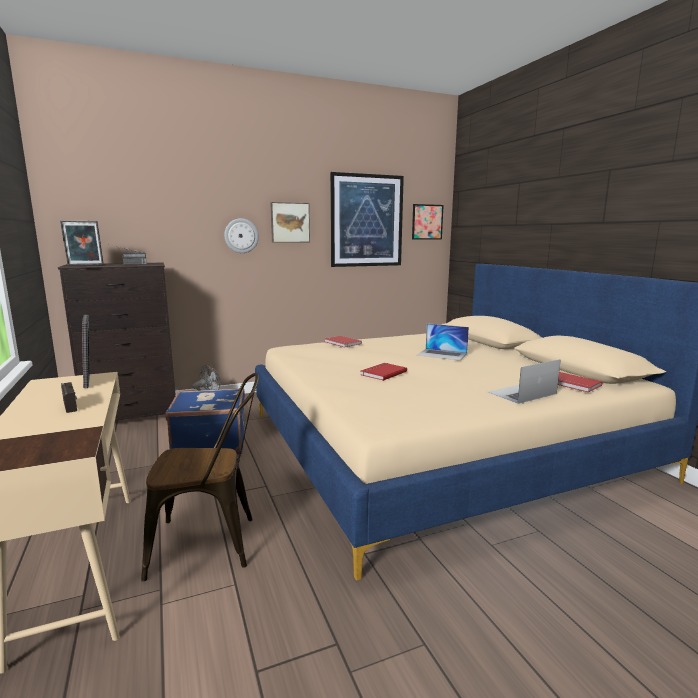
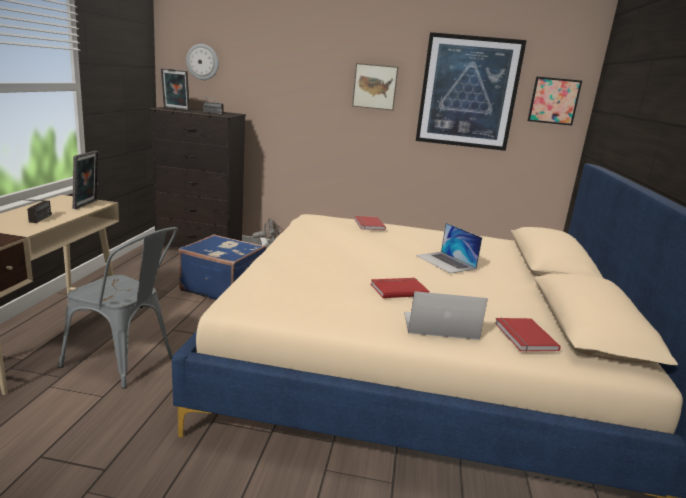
camera: 30 degrees right, 5 degrees up
brown chair [141,373,259,582] -> grey chair [58,227,178,389]
wall clock [224,218,259,253] -> wall clock moved to [186,44,219,80]
red book [361,363,407,381] -> red book moved to [371,278,430,298]

